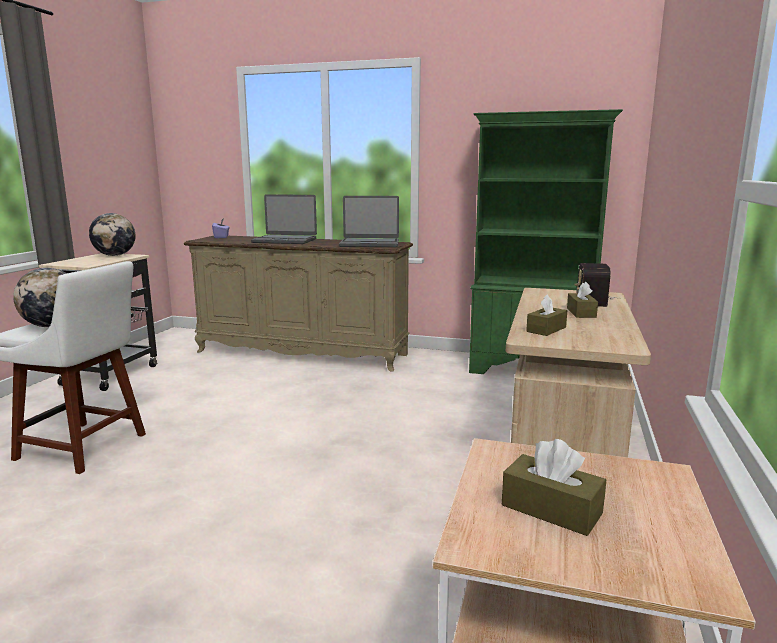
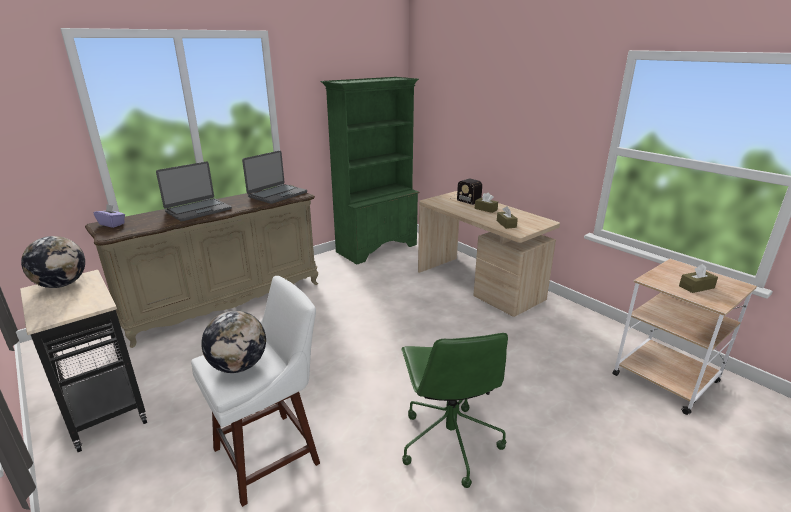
camera: 55 degrees left, 10 degrees up
none -> green office chair [402,333,508,488]

